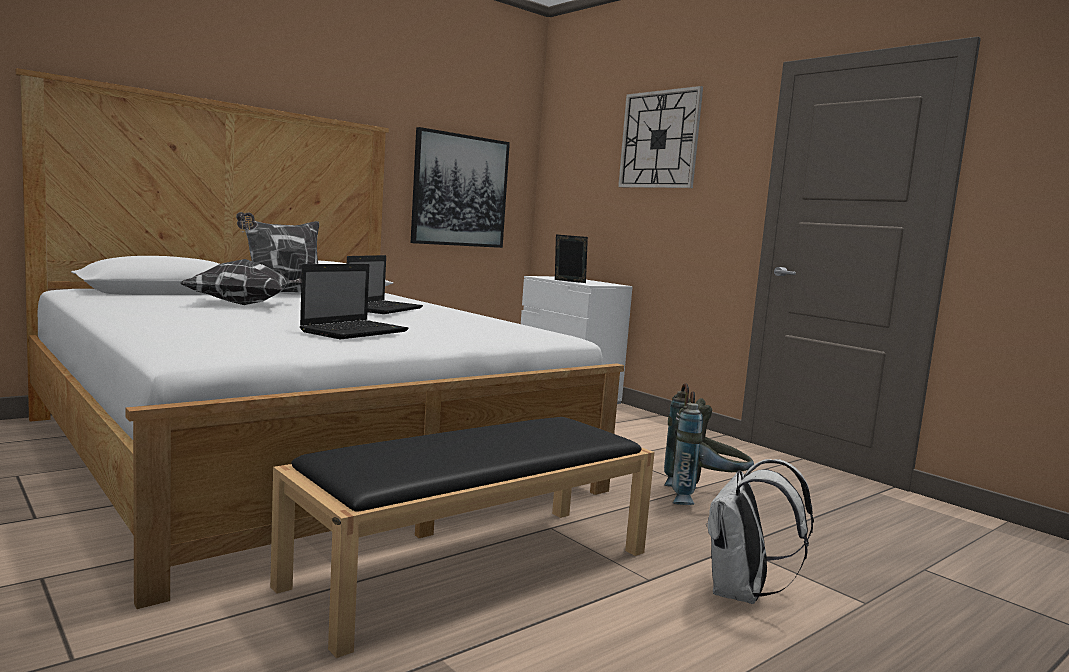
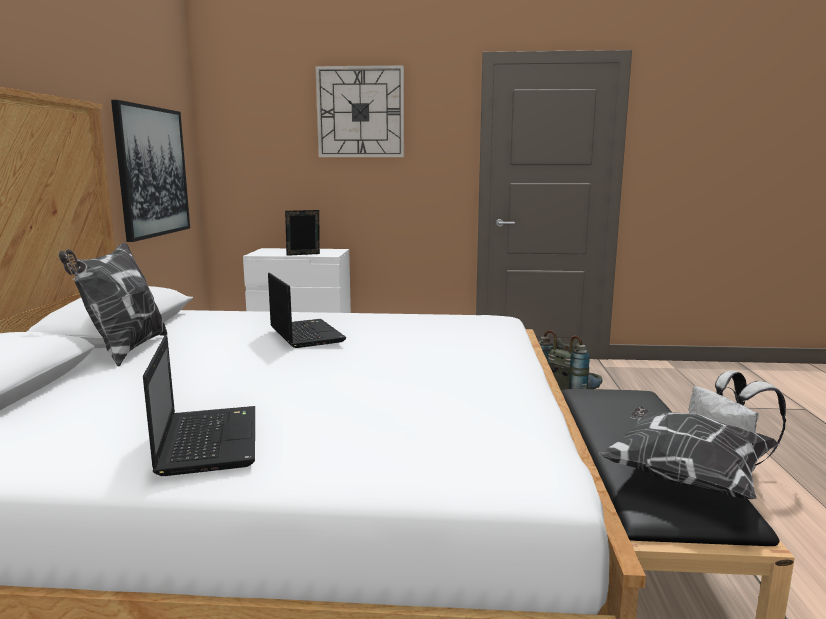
camera: 45 degrees left, 5 degrees up
pillow [181,259,301,305] -> pillow moved to [599,407,779,499]
laptop [300,264,409,339] -> laptop moved to [143,335,255,476]

